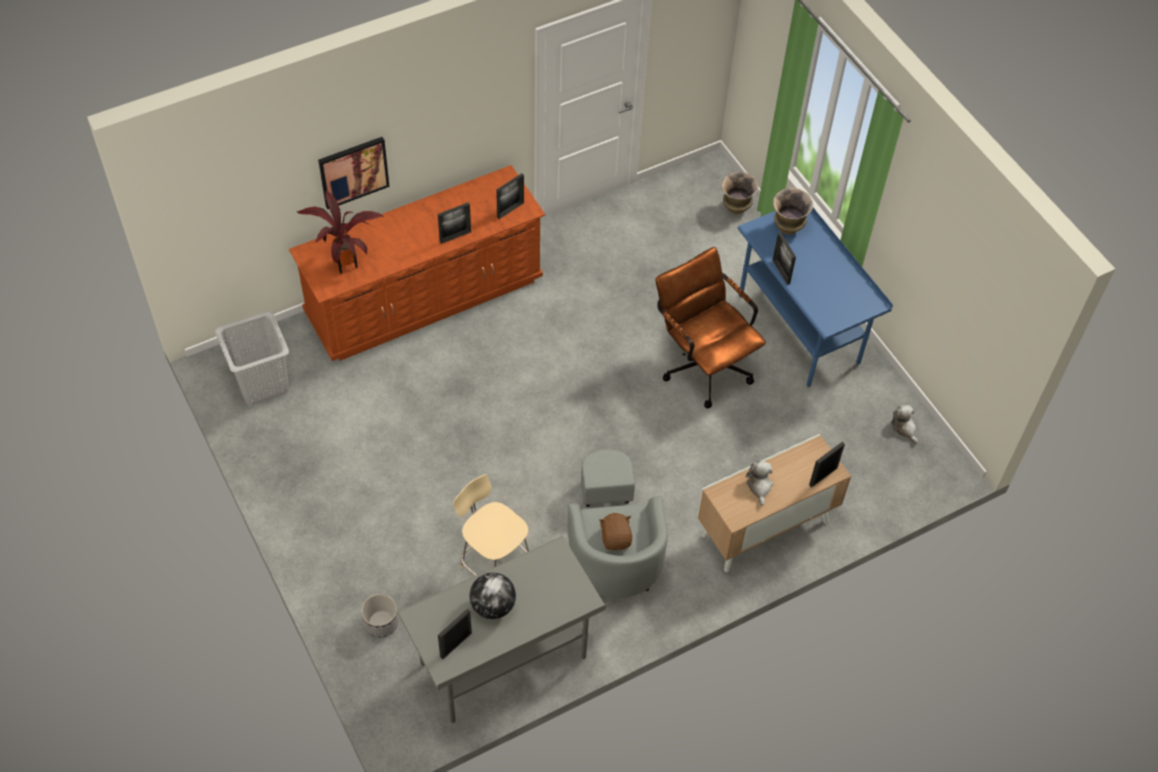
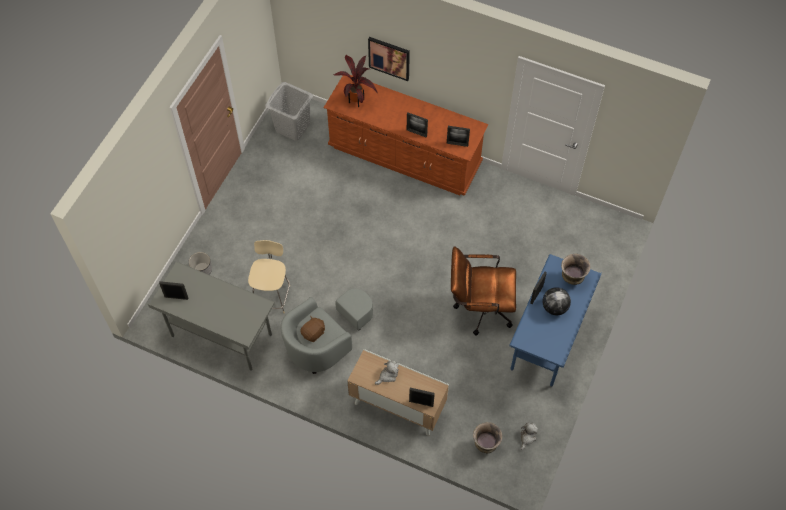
camera: 55 degrees right, 5 degrees up
globe [469,573,516,619] -> globe moved to [542,287,571,315]
brown office chair [656,247,766,408] -> brown office chair turned 105 degrees counterclockwise [451,247,516,335]
vase [722,172,758,214] -> vase moved to [473,422,502,453]

